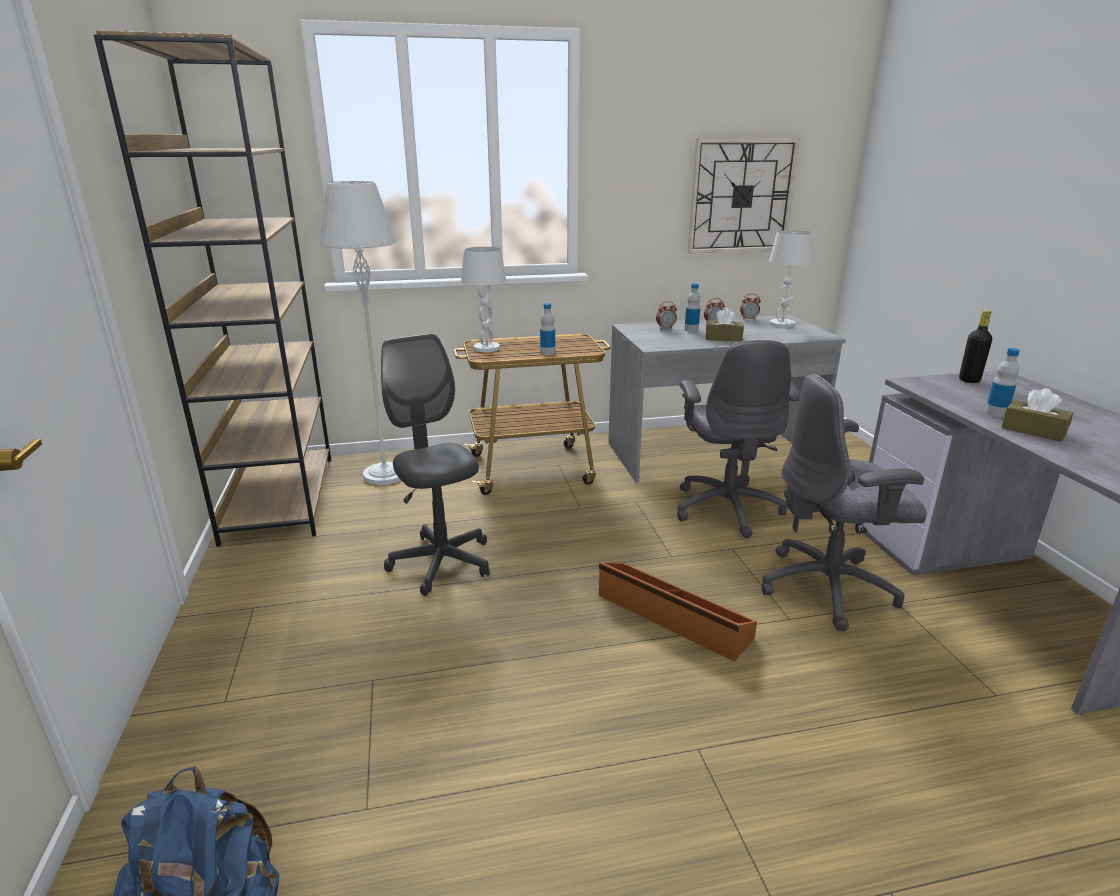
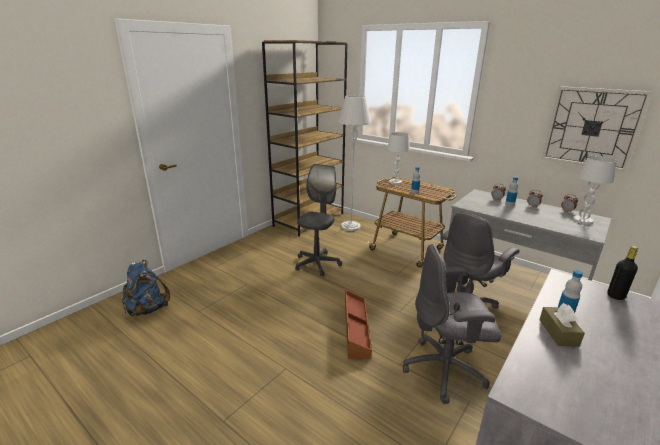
camera: 50 degrees right, 0 degrees up
brown tissue box [706,308,744,342] -> none
grey office chair [761,374,927,631] -> grey office chair turned 45 degrees counterclockwise [403,244,501,404]

